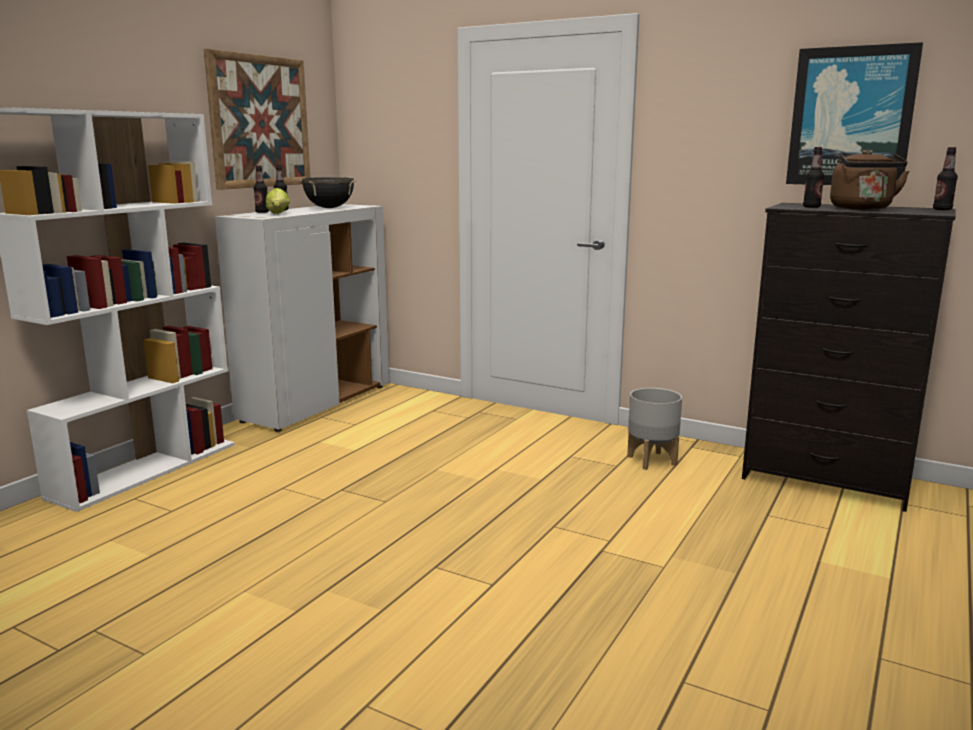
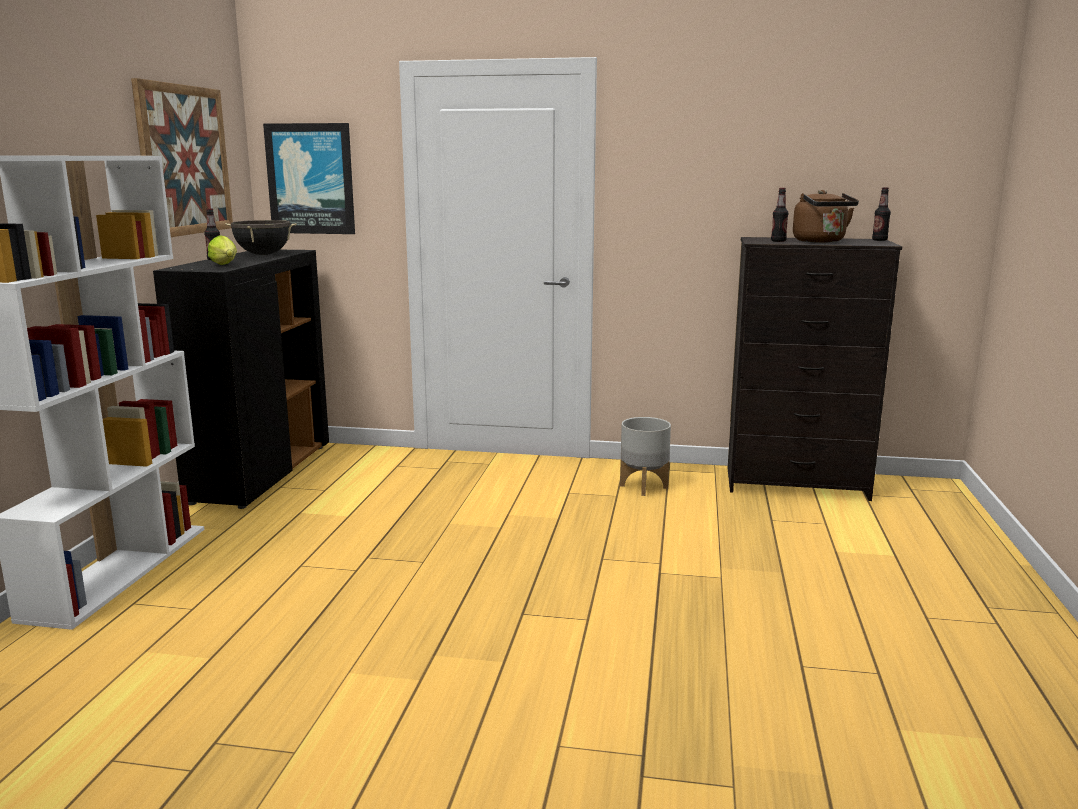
camera: 20 degrees left, 0 degrees up
white cabinet [215,204,389,432] -> black cabinet [153,250,329,509]
bottle [254,165,269,213] -> none
picture [786,42,923,185] -> picture moved to [263,123,355,234]

